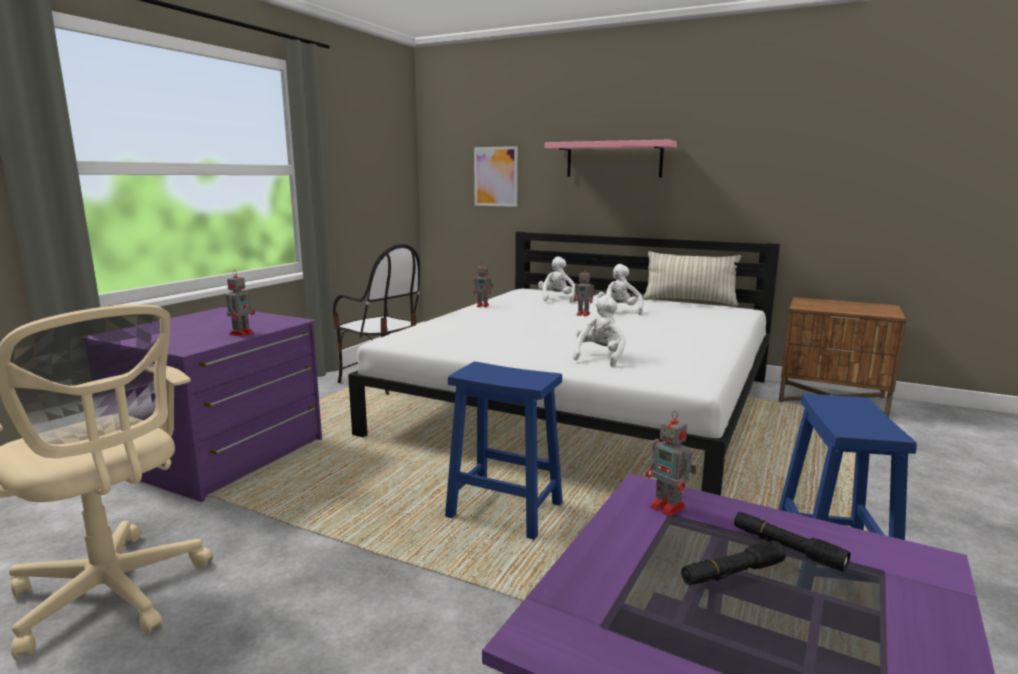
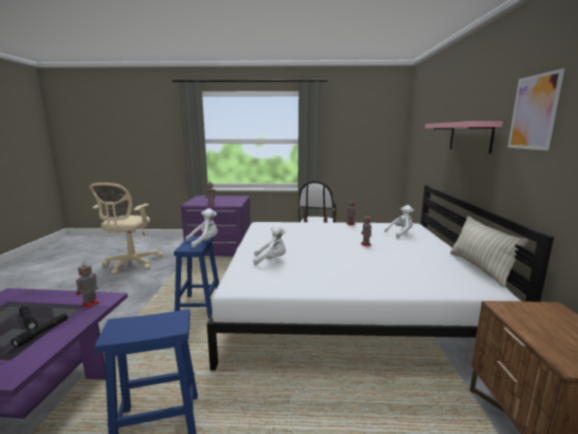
camera: 65 degrees right, 0 degrees up
picture [474,146,518,207] -> picture moved to [508,69,565,150]
white plush toy [598,264,643,315] -> white plush toy moved to [185,208,218,248]

